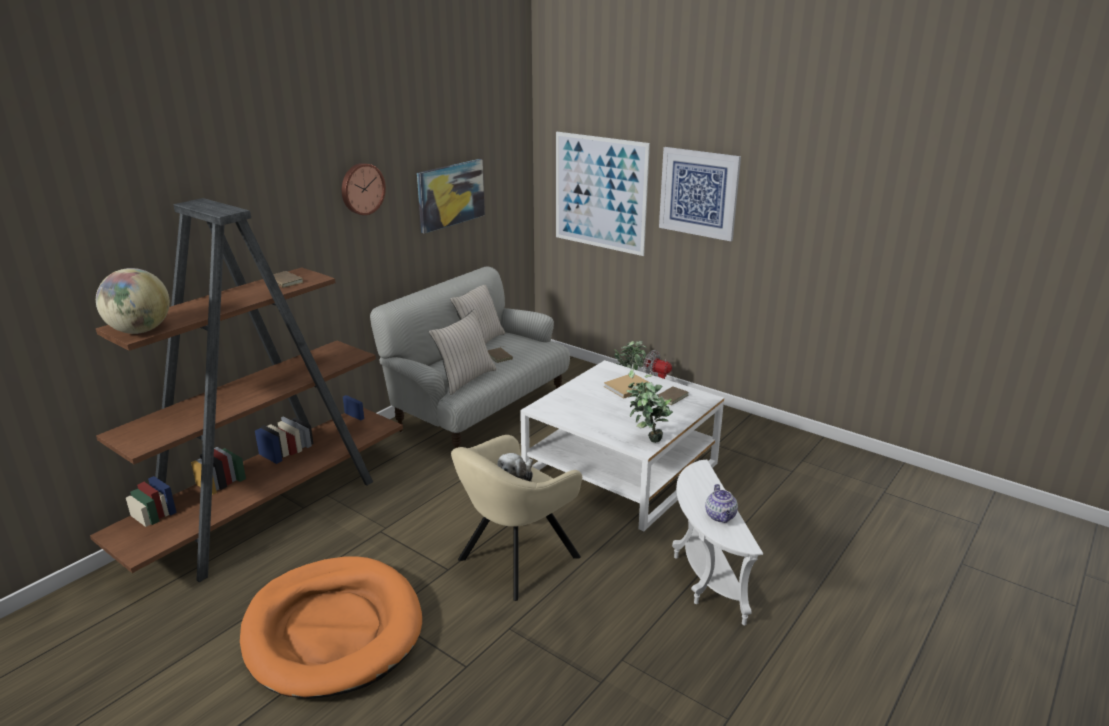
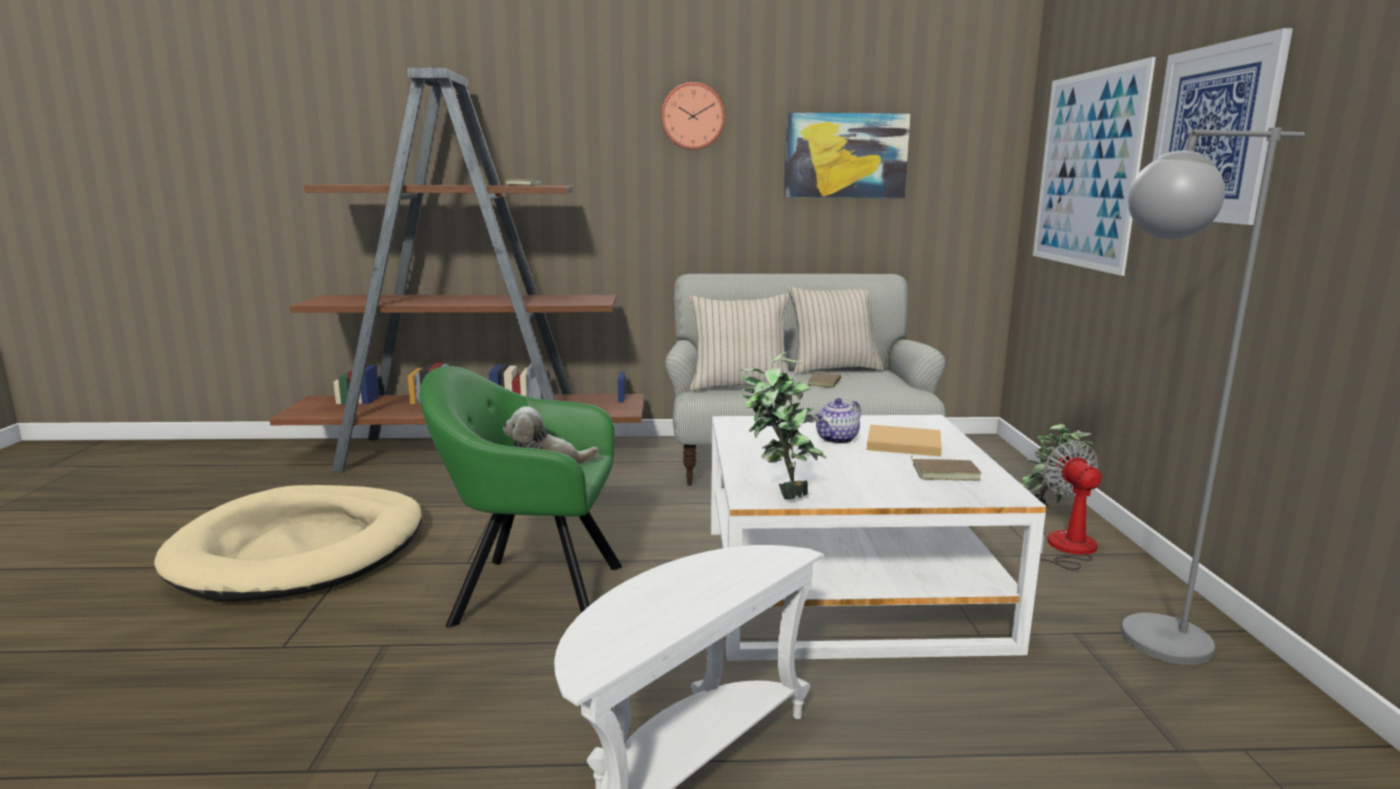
camera: 50 degrees right, 10 degrees down
globe [96,268,170,334] -> none
orange dog bed [240,556,422,699] -> beige dog bed [154,485,422,602]
beige armchair [451,435,582,601] -> green armchair [420,366,622,627]
teapot [705,484,738,523] -> teapot moved to [816,398,861,444]
none -> grey floor lamp [1121,127,1305,665]

